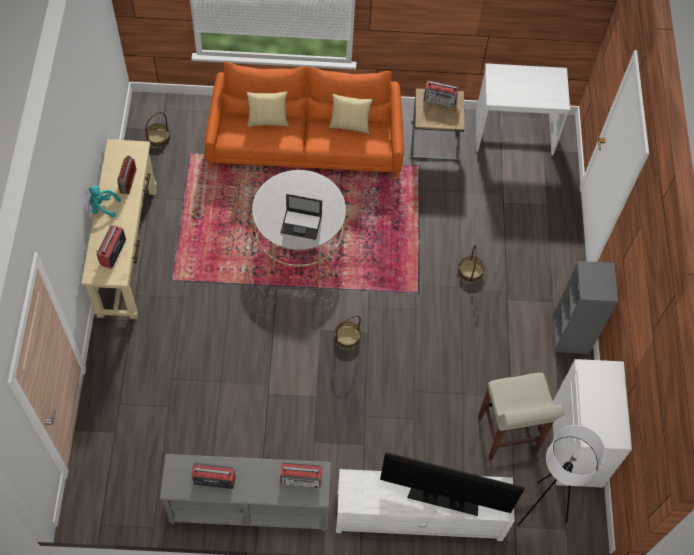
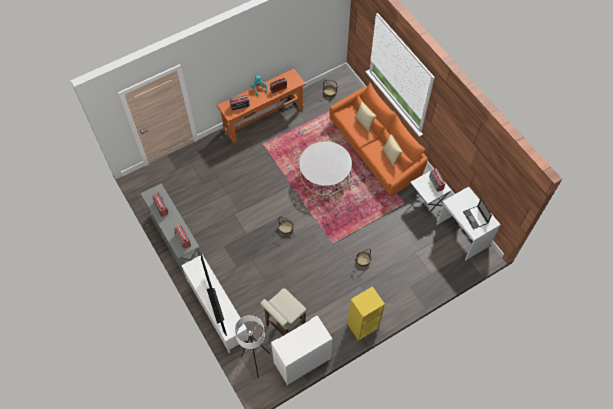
camera: 60 degrees right, 0 degrees up
beige console table [81,139,157,319] -> orange console table [217,69,306,143]
laptop [280,194,322,240] -> laptop moved to [463,198,492,229]
brown side table [411,88,465,161] -> white side table [407,171,451,219]
grey bookcase [553,261,618,354] -> yellow bookcase [347,286,385,341]

